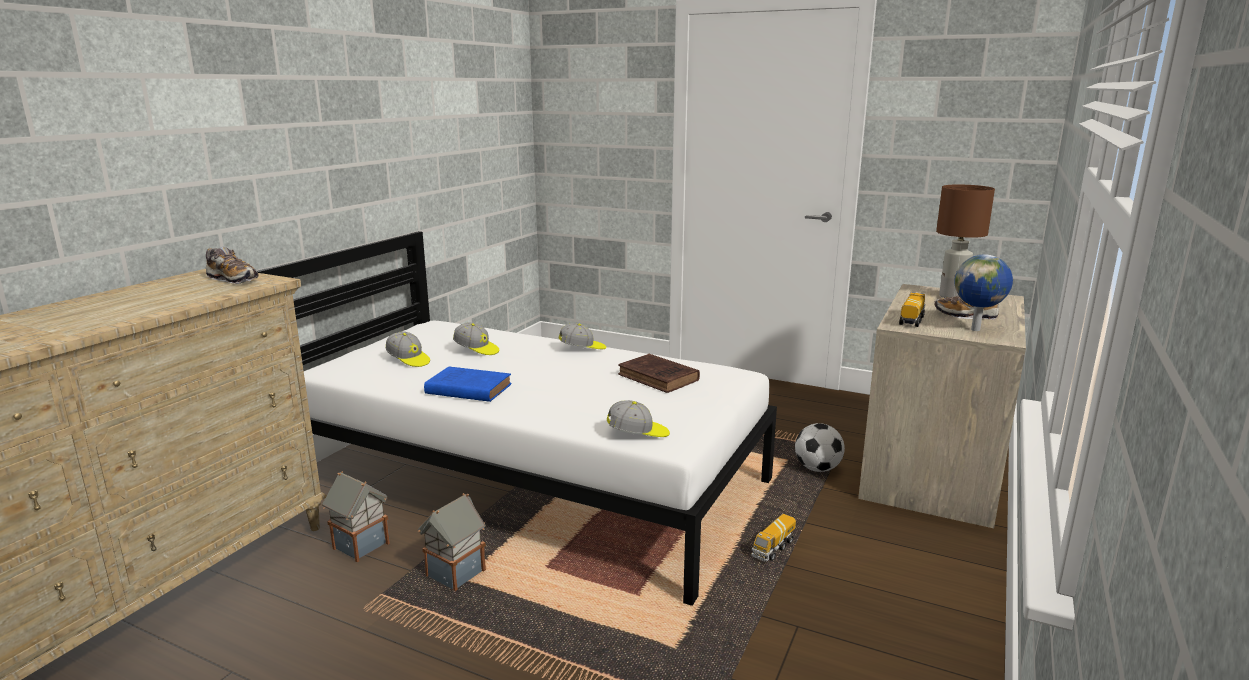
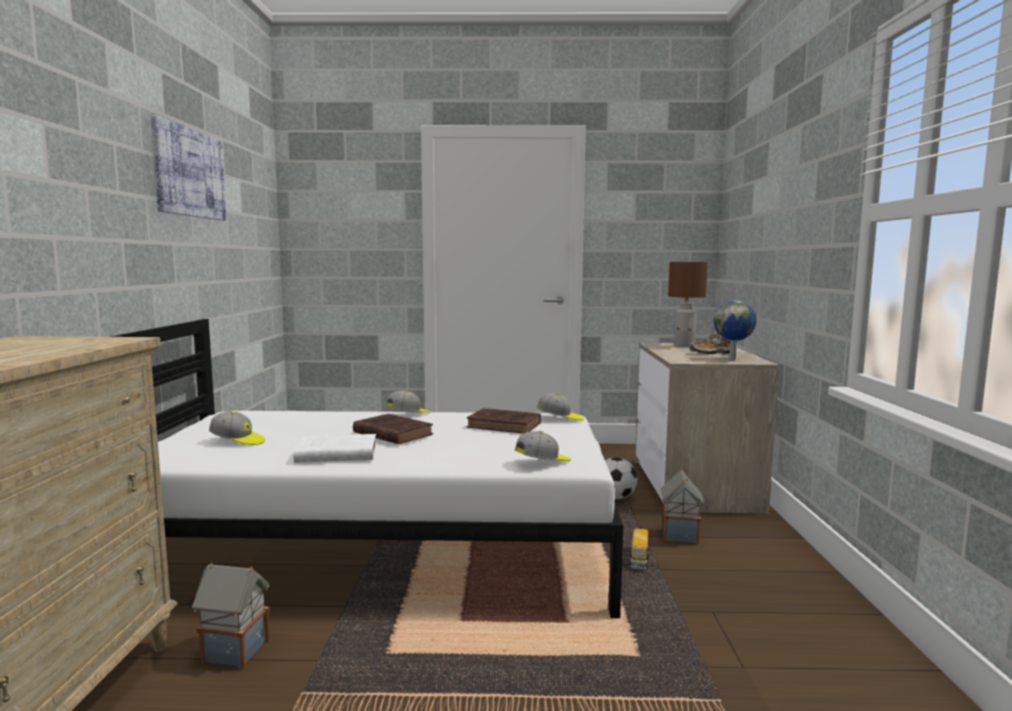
camera: 25 degrees left, 10 degrees down
shoe [206,247,258,284] -> none
toy house [418,493,486,591] -> toy house moved to [661,469,705,544]
blue book [424,367,512,402] -> white book [293,434,376,463]
cap [453,322,499,355] -> cap moved to [537,393,584,421]
toy truck [899,292,925,327] -> none
none -> picture [150,115,226,220]
none -> brown book [353,414,433,444]

